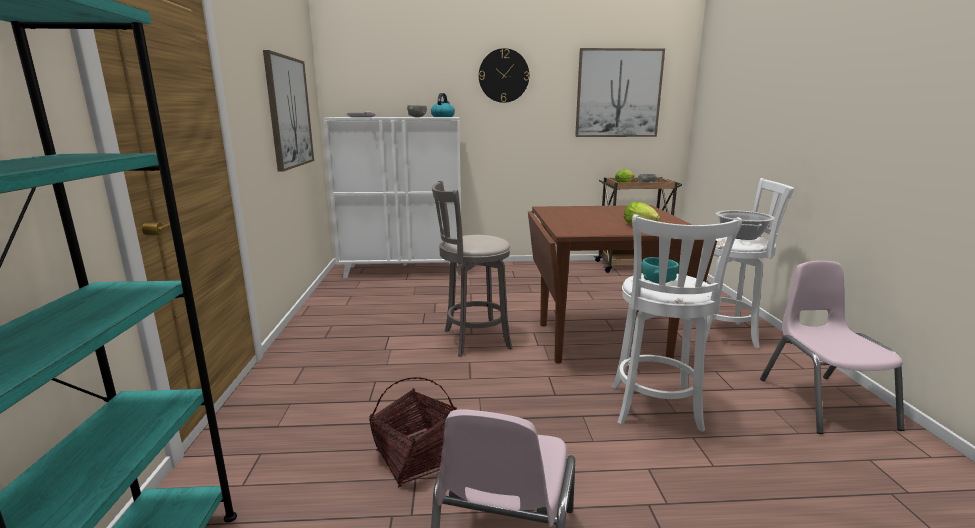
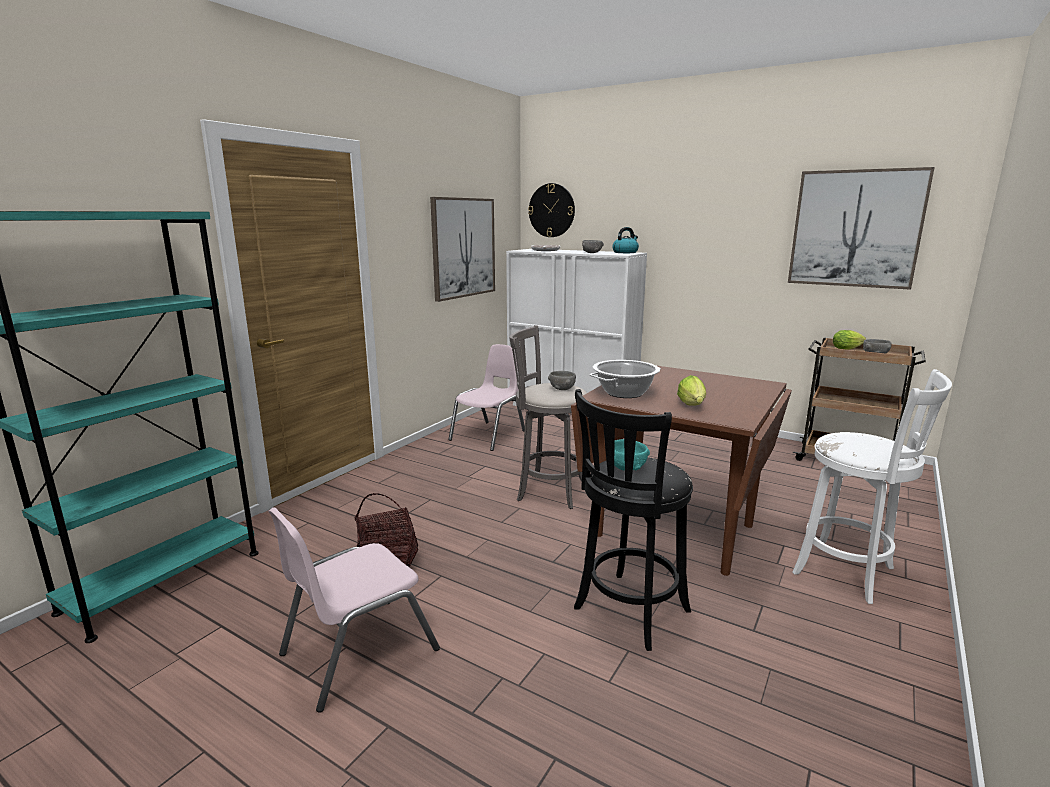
camera: 35 degrees right, 0 degrees up
wall clock [479,48,529,103] -> wall clock moved to [528,183,575,237]
white stool [612,214,742,432] -> black stool [574,389,693,651]
cooking pot [716,210,775,240] -> cooking pot moved to [590,360,661,398]
pink chair [760,261,905,434] -> pink chair moved to [448,344,525,451]
none -> grey bowl [548,371,576,390]

